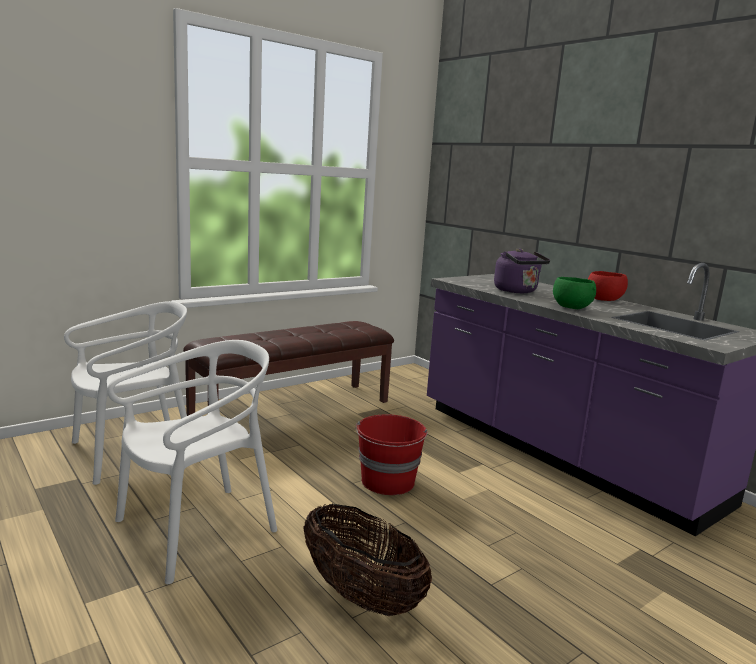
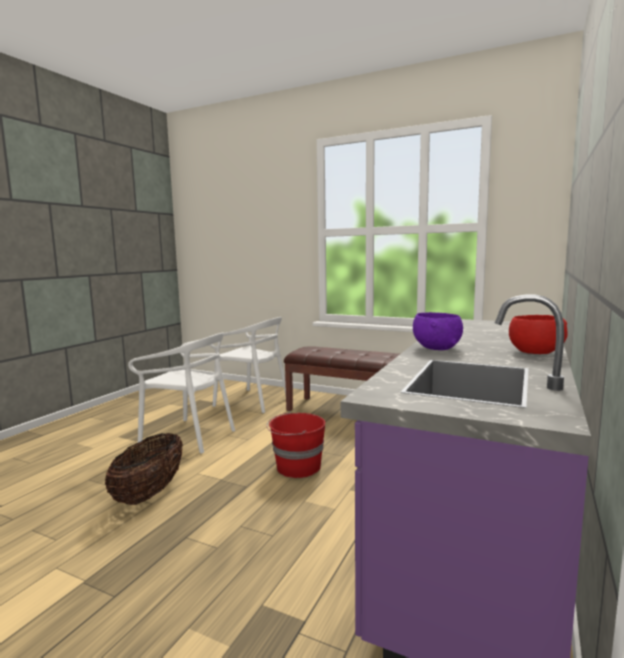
camera: 65 degrees right, 5 degrees down
purple kettle [494,248,550,293] -> none
green bowl [553,277,596,309] -> purple bowl [413,312,463,350]

